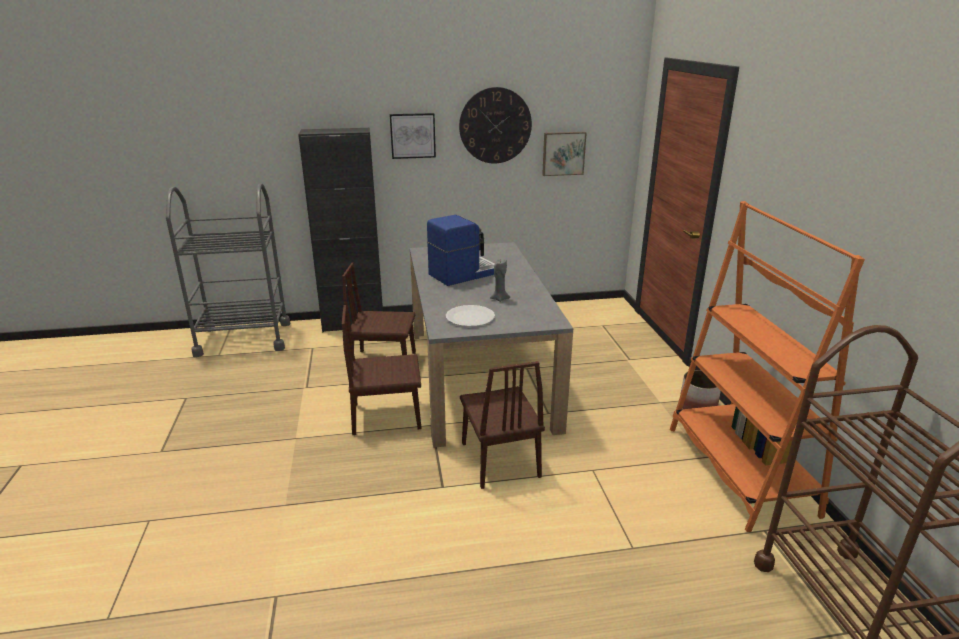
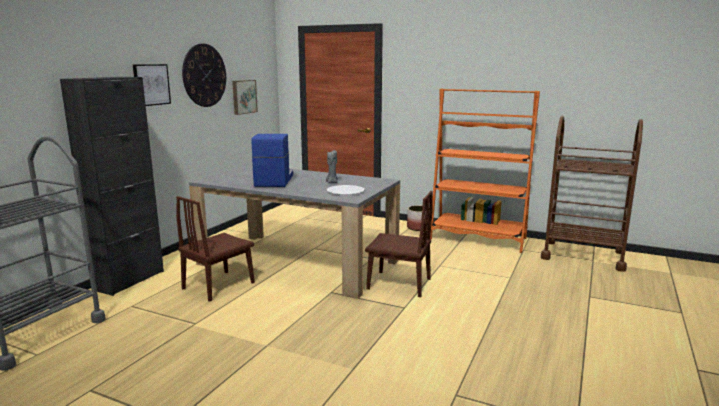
camera: 55 degrees left, 10 degrees down
brown chair [342,305,422,435] -> none

